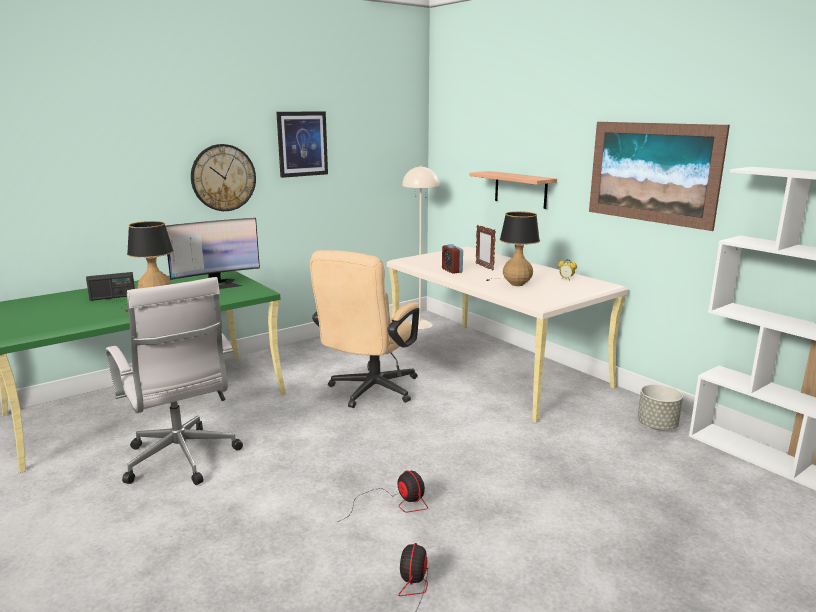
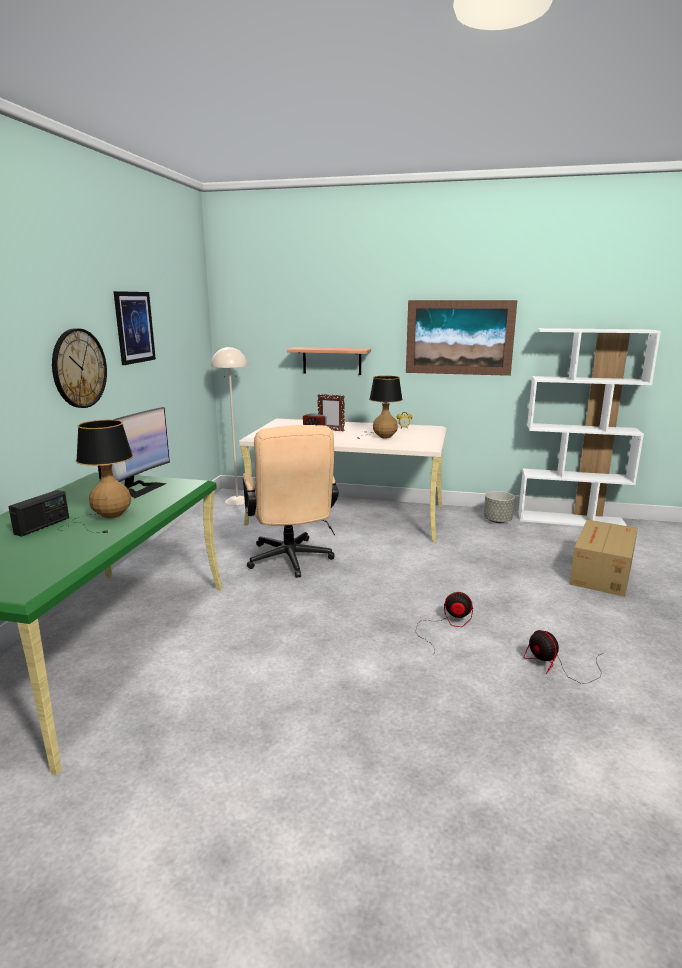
camera: 40 degrees left, 0 degrees up
white office chair [106,277,243,485] -> none
none -> cardboard box [569,520,638,597]

